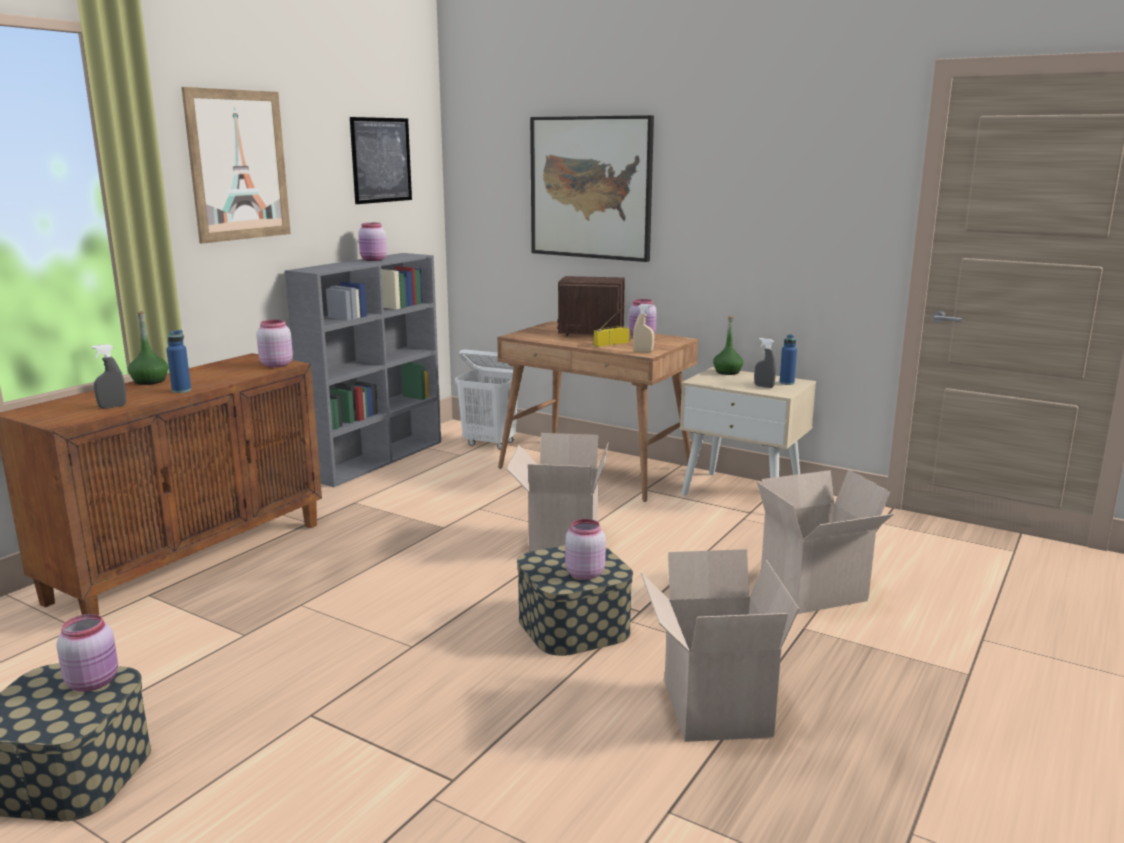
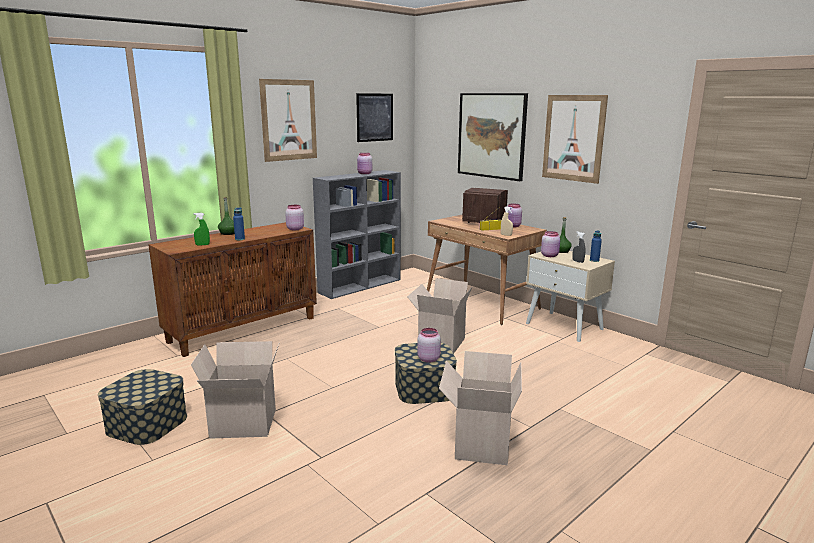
camera: 15 degrees right, 0 degrees up
pink jar [56,614,118,692] -> pink jar moved to [541,231,560,257]
grey spray bottle [91,344,126,409] -> green spray bottle [194,213,210,246]
white laundry basket [455,349,518,450] -> none
cardboard box [757,469,894,614] -> cardboard box moved to [191,341,280,439]
none -> picture [542,95,608,184]

